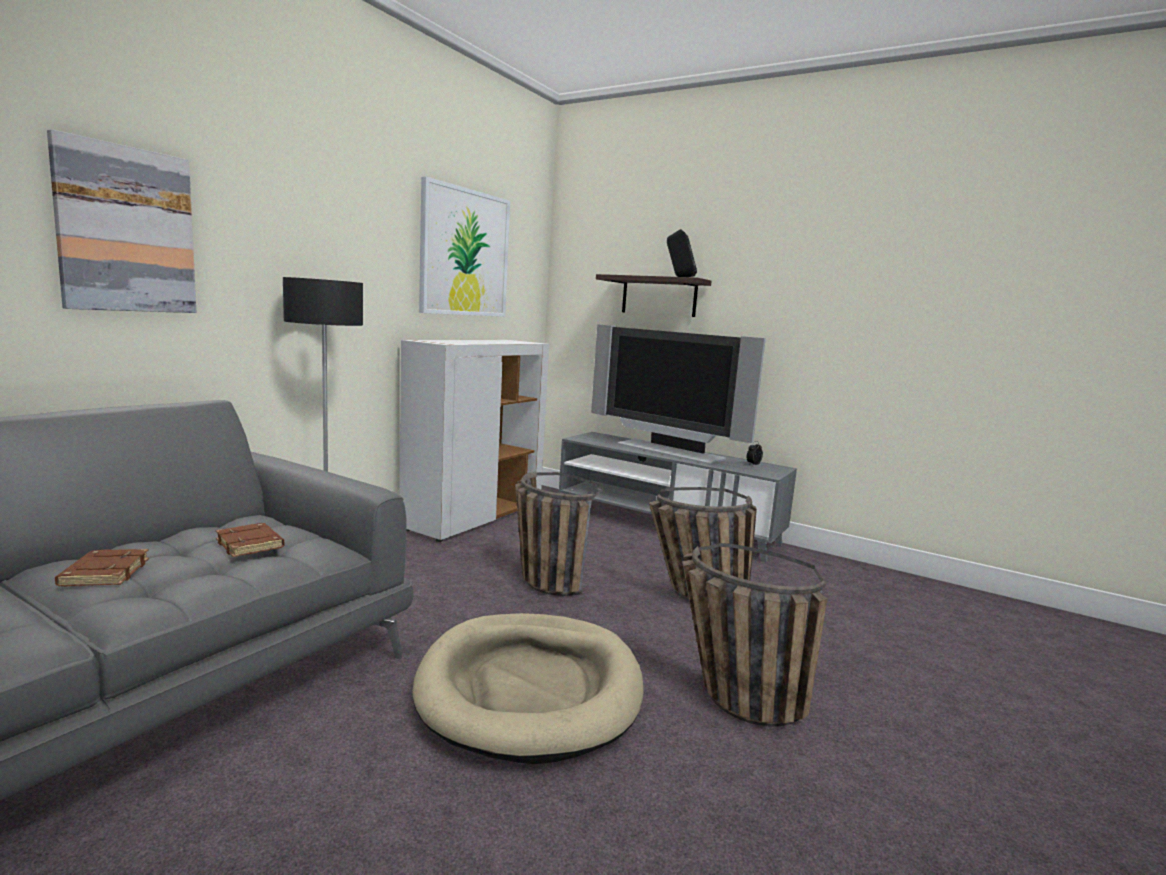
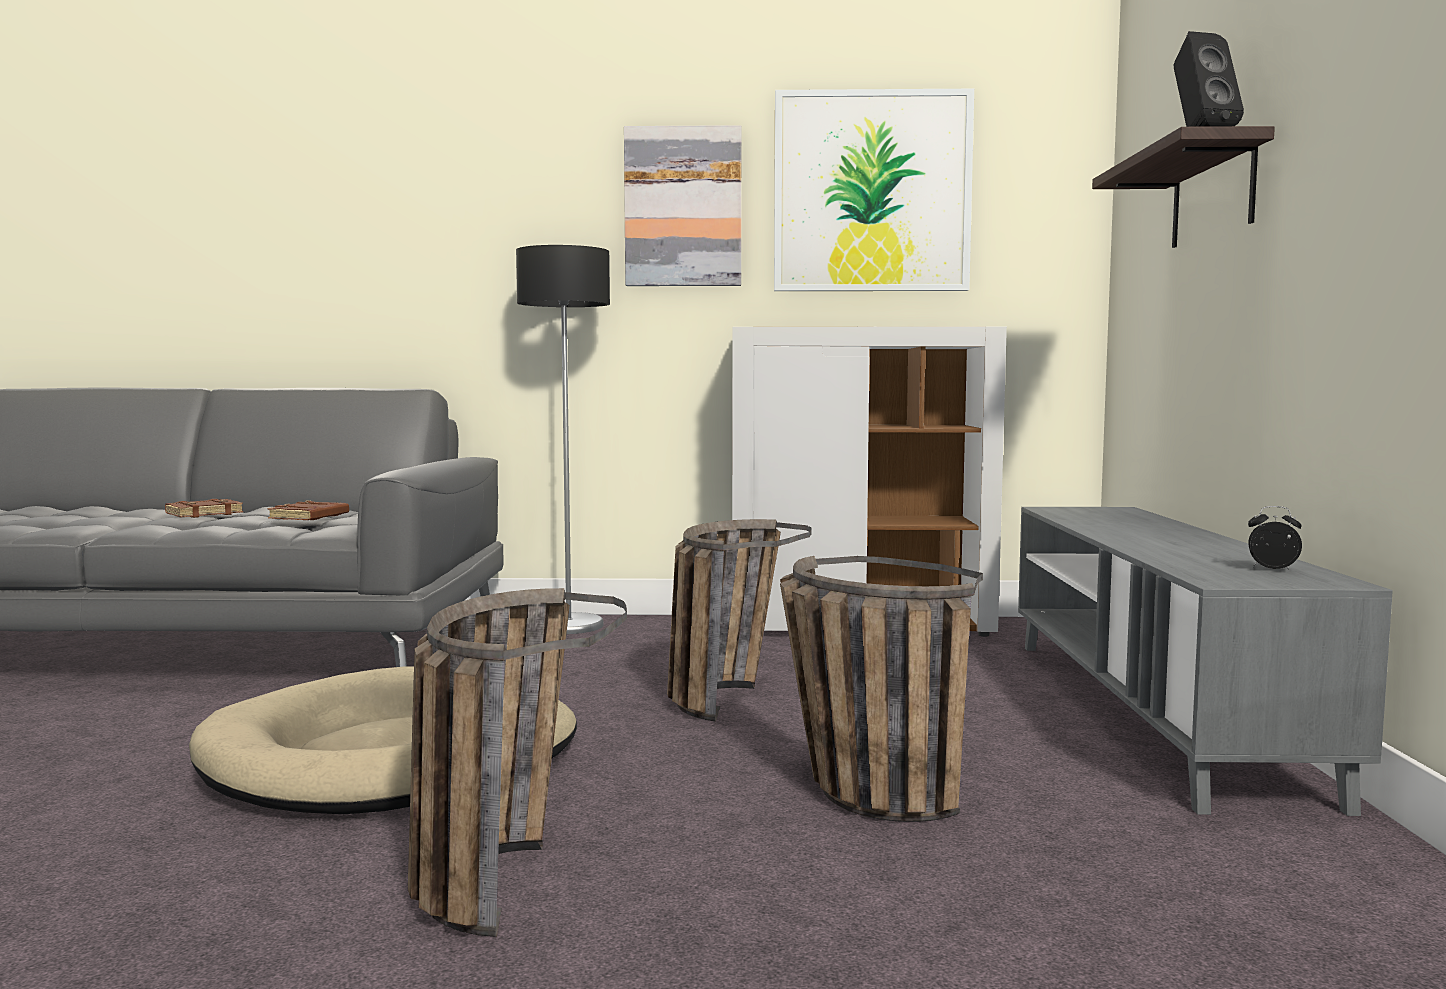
camera: 60 degrees right, 5 degrees down
picture [47,129,196,313] -> picture moved to [624,125,741,286]
television [591,324,766,464] -> none

